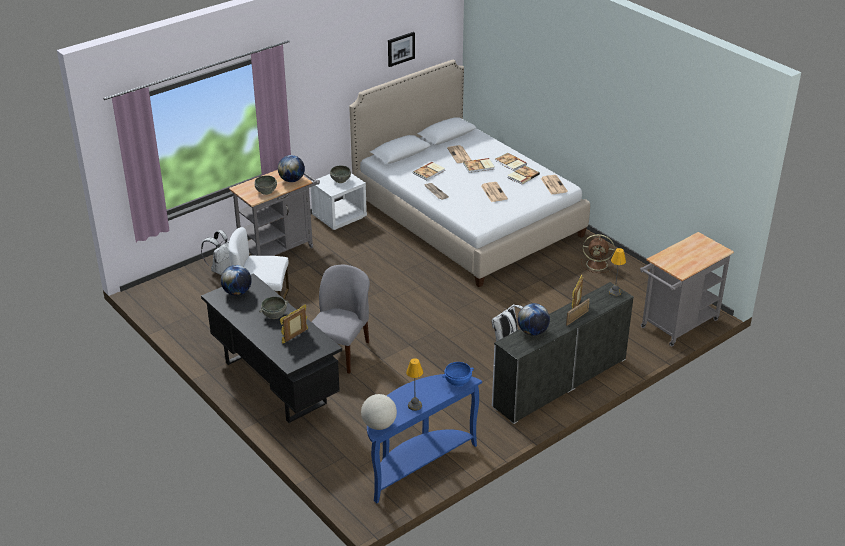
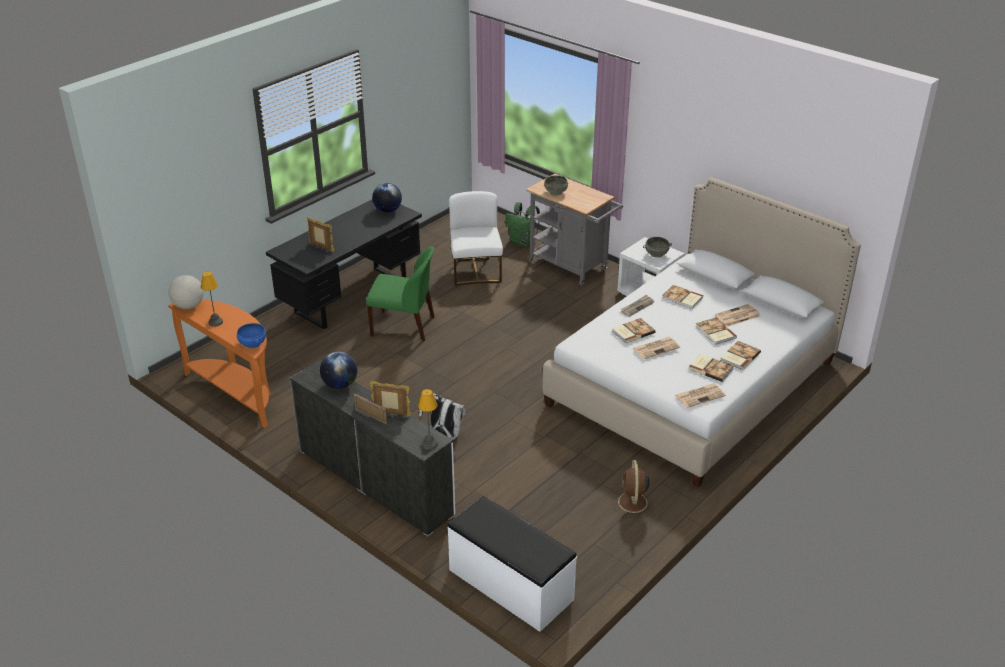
camera: 80 degrees right, 0 degrees up
white backpack [201,230,230,275] -> green backpack [505,202,540,246]
grey bowl [259,296,288,319] -> none
globe [278,155,305,182] -> none
grey chair [312,265,370,374] -> green chair [366,246,435,341]
blue console table [367,374,482,503] -> orange console table [168,300,271,428]
picture [388,32,415,67] -> none
grey cart [640,232,734,347] -> white bench [448,496,577,632]
none -> book [612,318,656,343]

